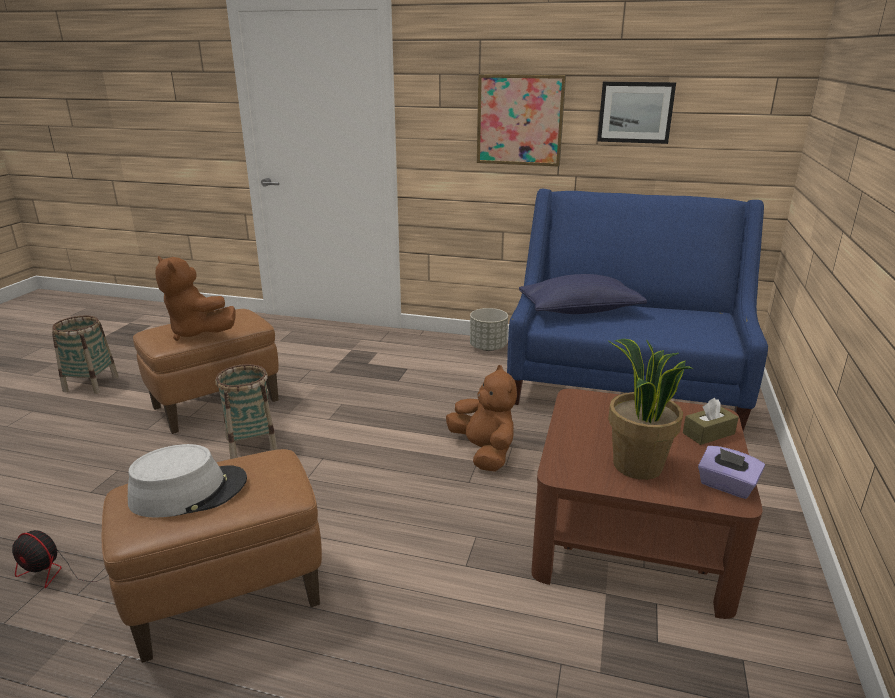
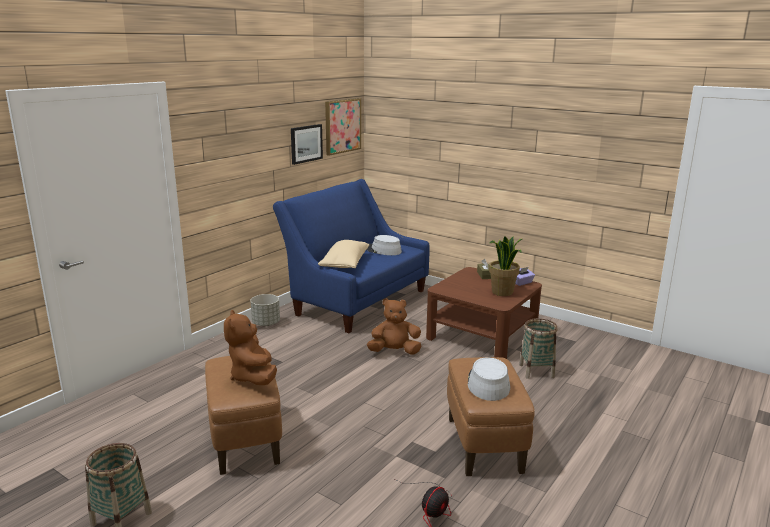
camera: 70 degrees left, 5 degrees down
brown plush toy [155,256,235,341] -> brown plush toy turned 105 degrees clockwise [224,310,277,385]
basket [216,364,277,459] -> basket moved to [519,318,558,379]
picture [477,74,566,167] -> picture moved to [325,98,361,156]
blue pillow [519,274,647,314] -> beige pillow [318,240,369,268]
none -> grey hat [366,235,402,255]

